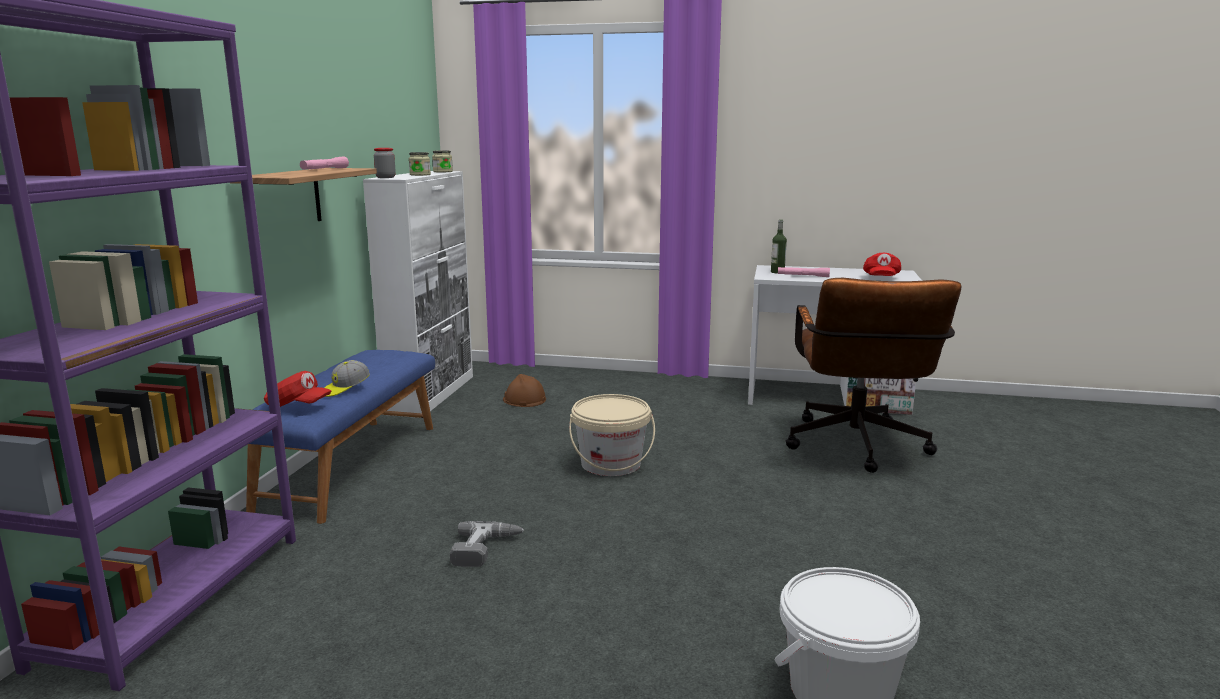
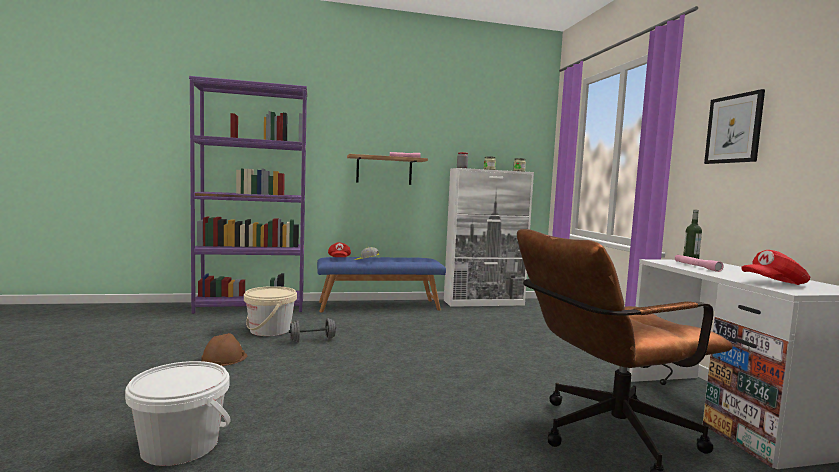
camera: 65 degrees right, 10 degrees down
power drill [450,521,524,567] -> grey dumbbell [289,318,336,342]
brown hard hat [503,374,546,407] -> brown hard hat moved to [201,333,247,366]
beige bucket [569,394,655,476] -> beige bucket moved to [244,286,297,336]
none -> picture [704,89,765,164]

